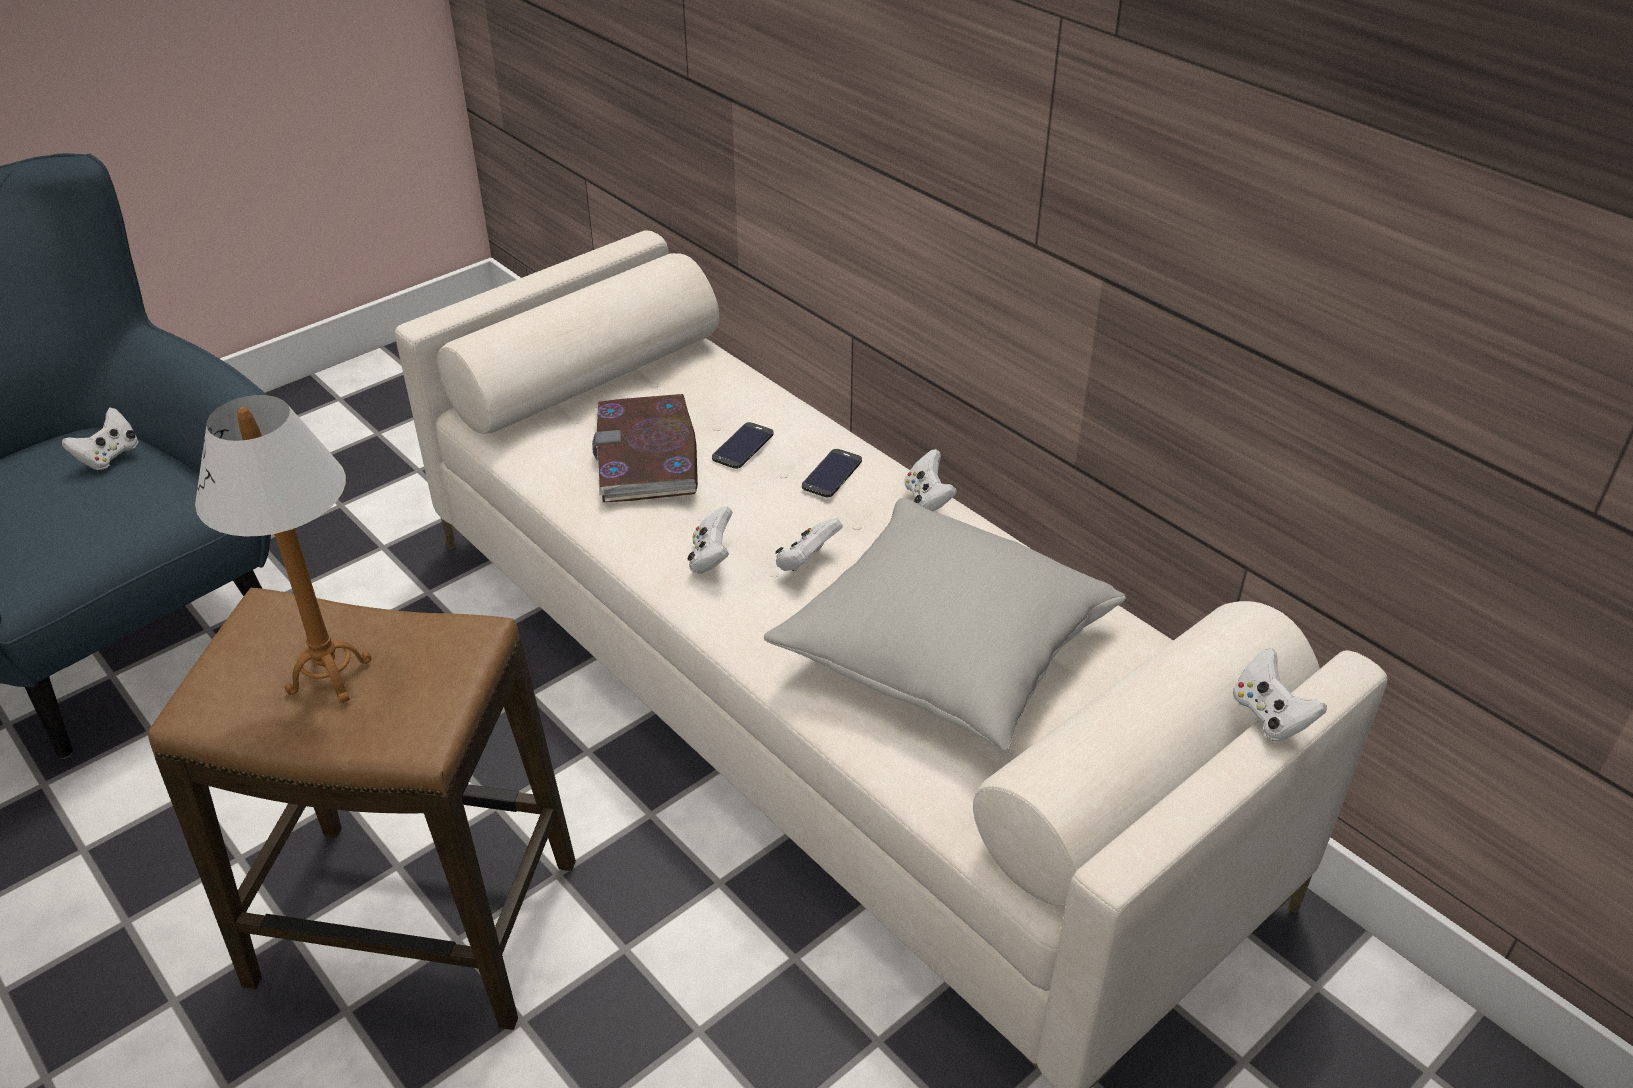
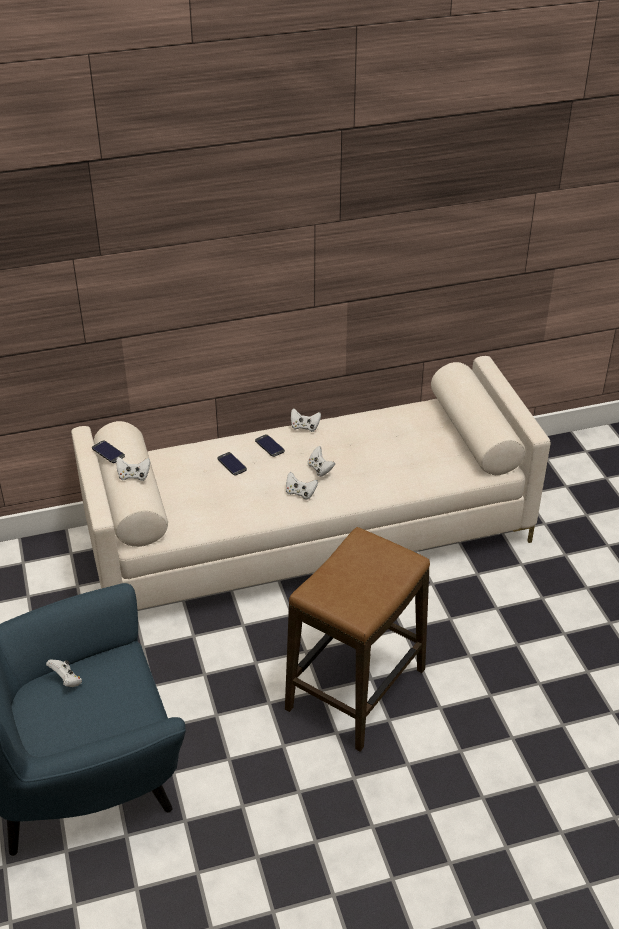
camera: 65 degrees left, 0 degrees up
table lamp [195,395,371,703] -> none
book [592,394,698,502] -> none
grey pillow [764,498,1126,751] -> none
white game controller [1232,648,1327,741] -> white game controller moved to [116,457,150,481]
none -> phone [92,440,125,463]

